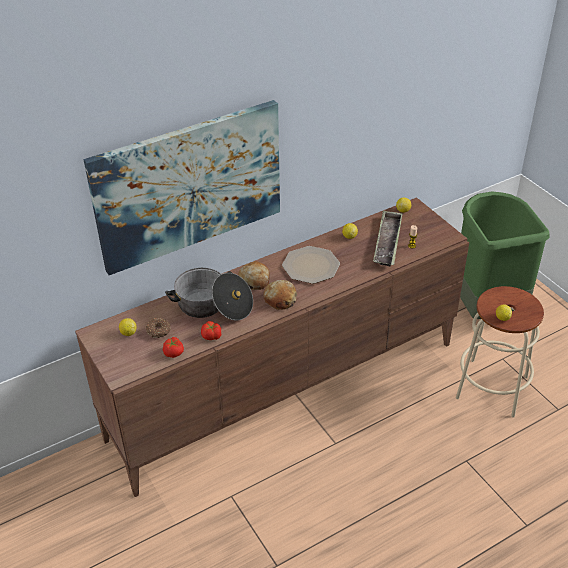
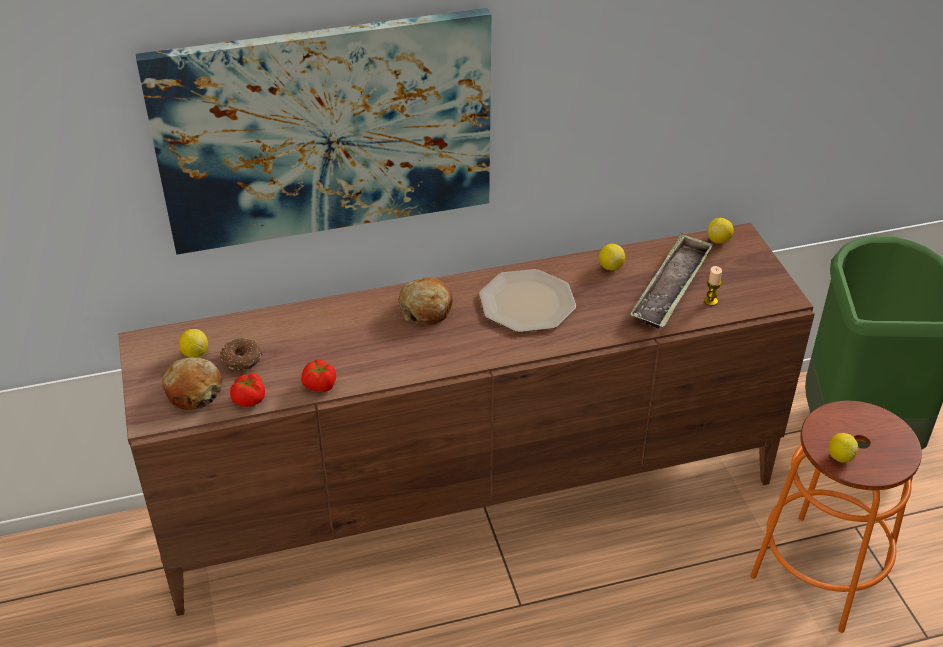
camera: 15 degrees right, 0 degrees up
cooking pot [165,268,253,320] -> none
bread [263,280,297,310] -> bread moved to [162,357,223,410]
beige stool [456,286,544,417] -> orange stool [750,401,922,633]

